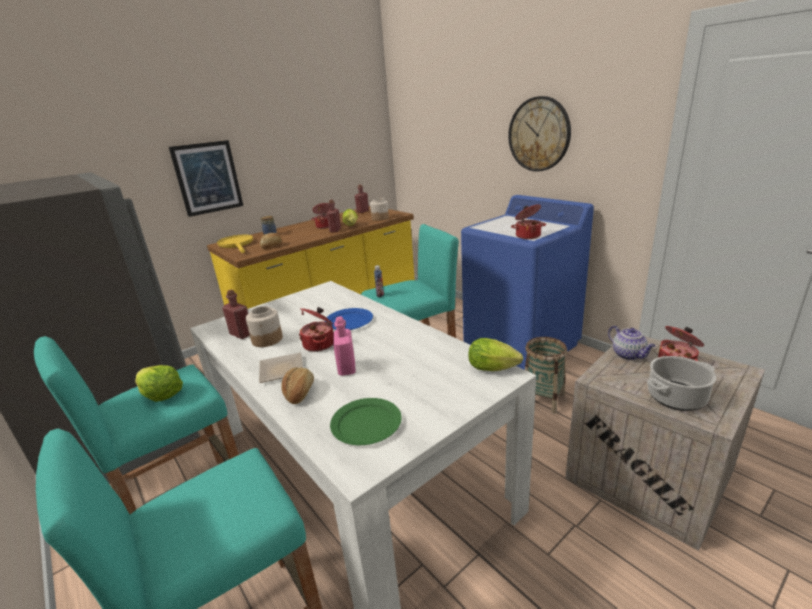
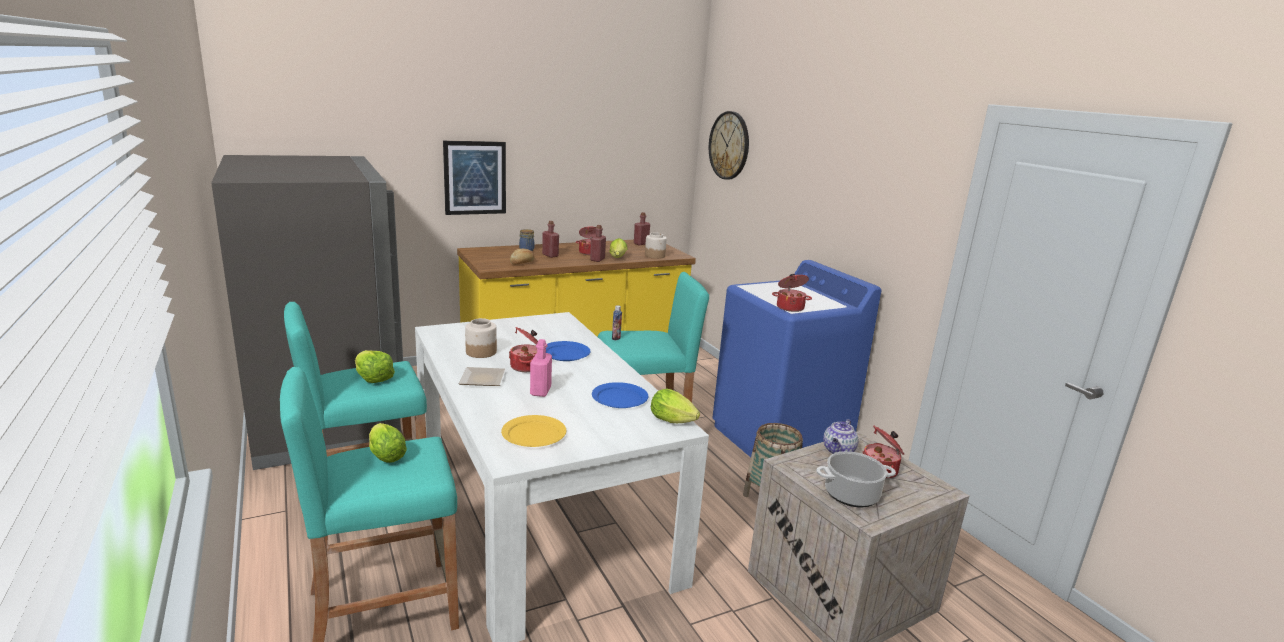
camera: 10 degrees right, 5 degrees down
yellow frying pan [217,235,253,253] -> none
red bottle [222,290,250,339] -> red bottle moved to [542,221,559,258]
bread [281,367,314,404] -> none
green plate [330,398,402,445] -> yellow plate [501,415,566,447]
wall clock [508,96,571,172] -> wall clock moved to [709,111,749,180]
teapot [608,326,655,360] -> teapot turned 45 degrees clockwise [823,419,858,454]
none -> lettuce [369,423,407,463]
none -> blue plate [592,382,649,408]

